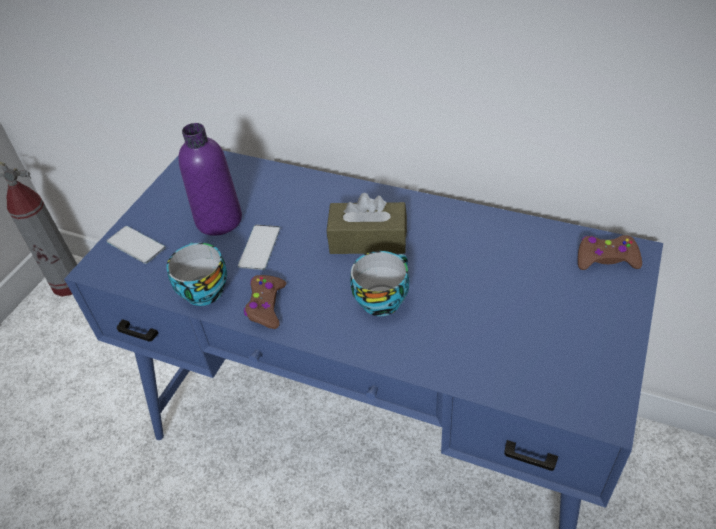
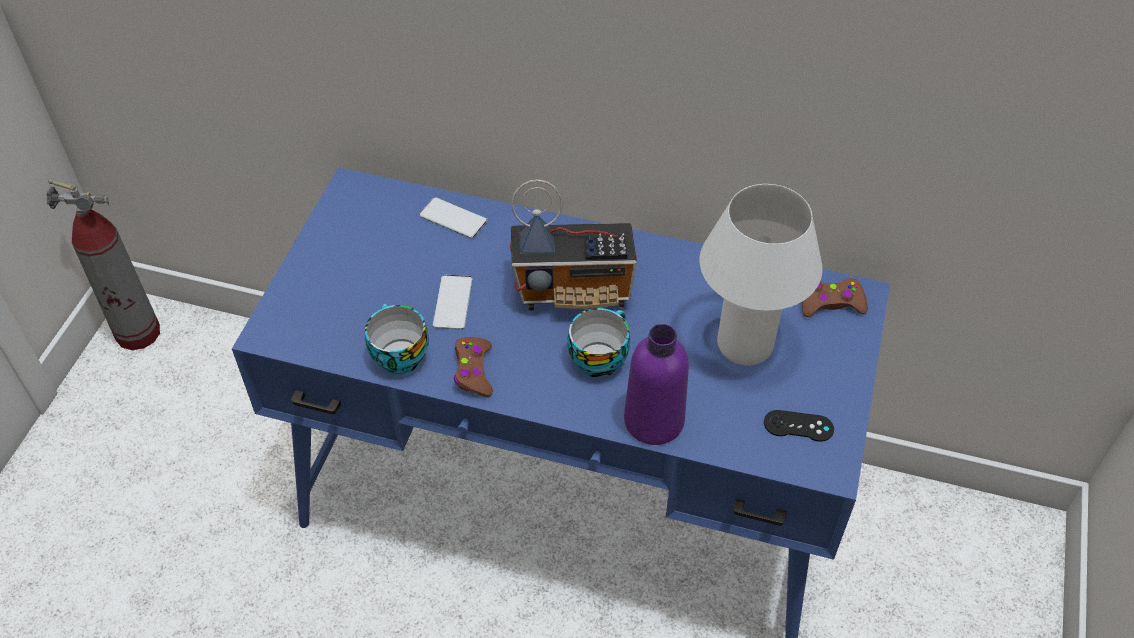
camera: 10 degrees left, 5 degrees up
phone [107,226,166,264] -> phone moved to [419,197,488,239]
purple bottle [178,123,242,236] -> purple bottle moved to [624,324,689,445]
brown tissue box [327,193,407,254] -> radio [510,179,637,311]
none -> white table lamp [700,184,823,366]
none -> black game controller [764,410,834,442]

